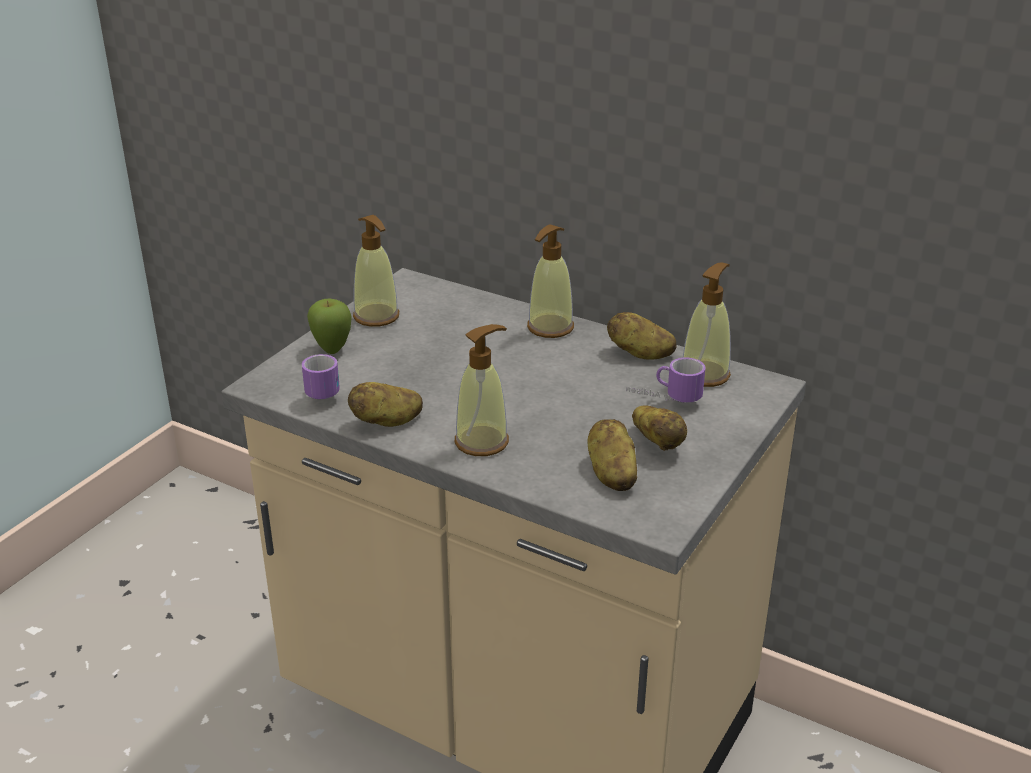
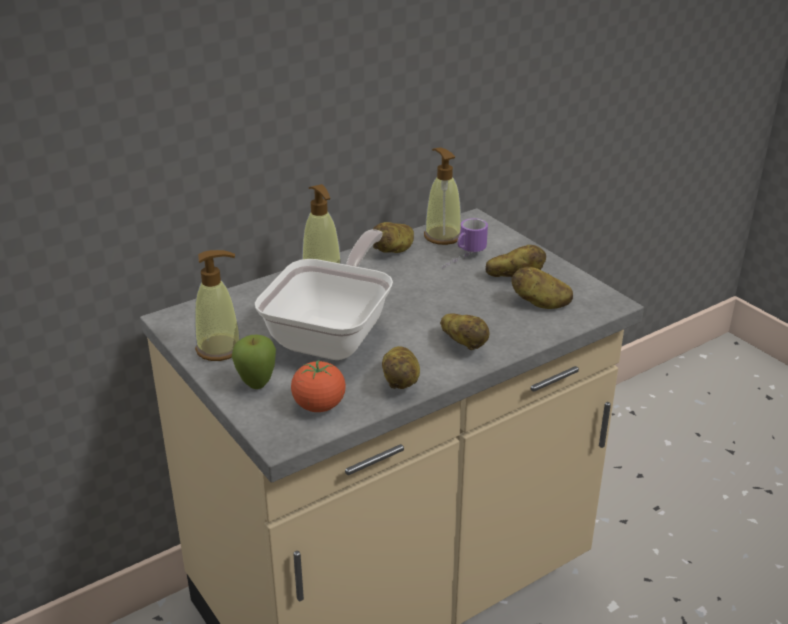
camera: 65 degrees left, 0 degrees up
mug [302,354,340,399] -> tomato [291,360,346,412]
soap dispenser [455,324,509,456] -> potato [440,313,490,350]
none -> frying pan [255,229,393,360]

